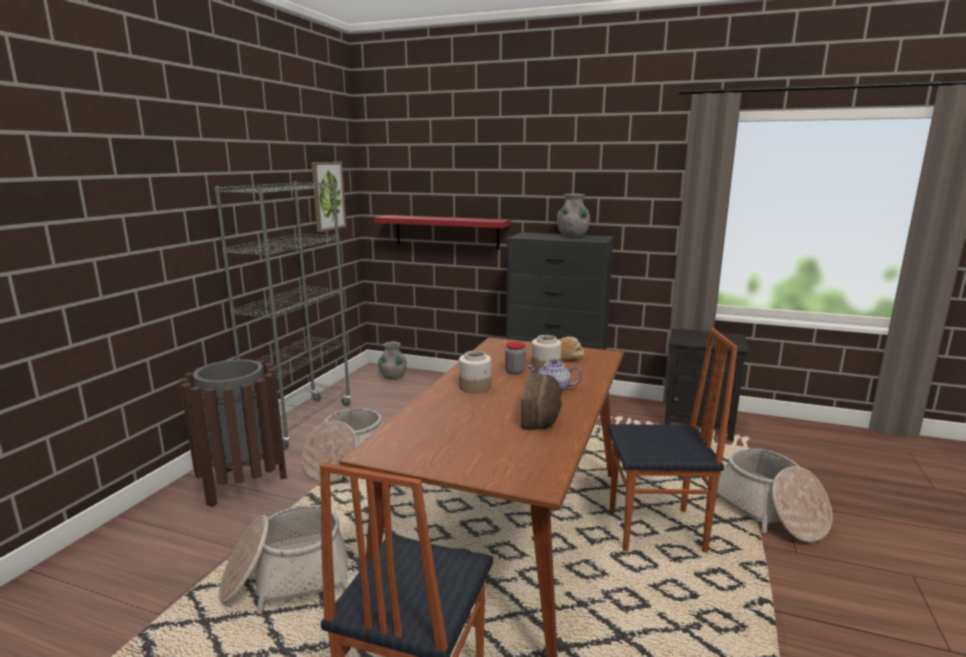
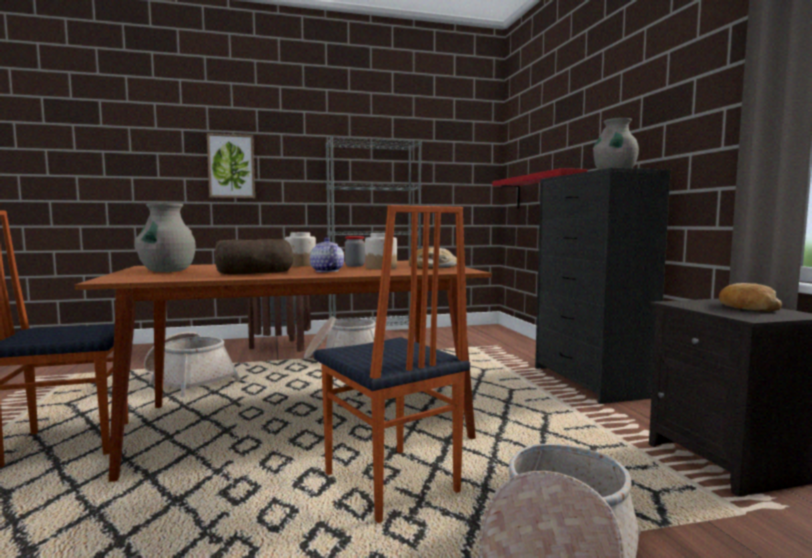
camera: 55 degrees right, 10 degrees down
picture [311,162,346,232] -> picture moved to [207,133,255,198]
grey vase [378,341,407,379] -> grey vase moved to [134,203,196,272]
none -> bread [719,283,782,312]

